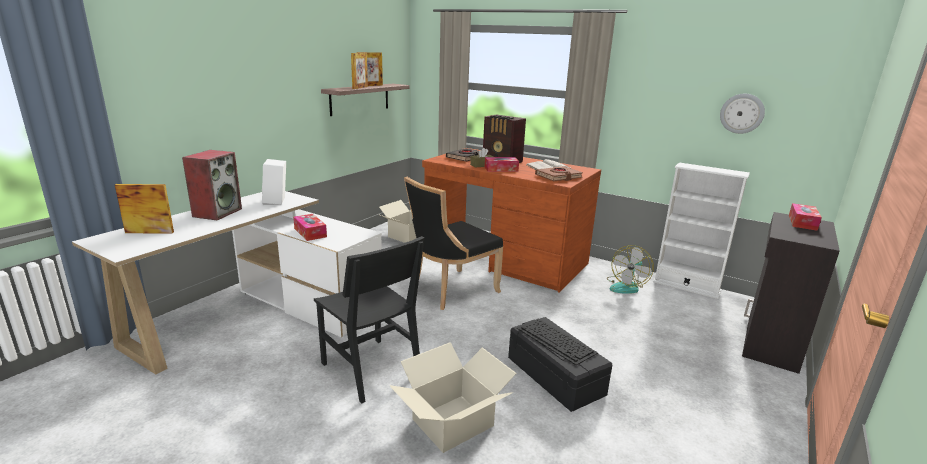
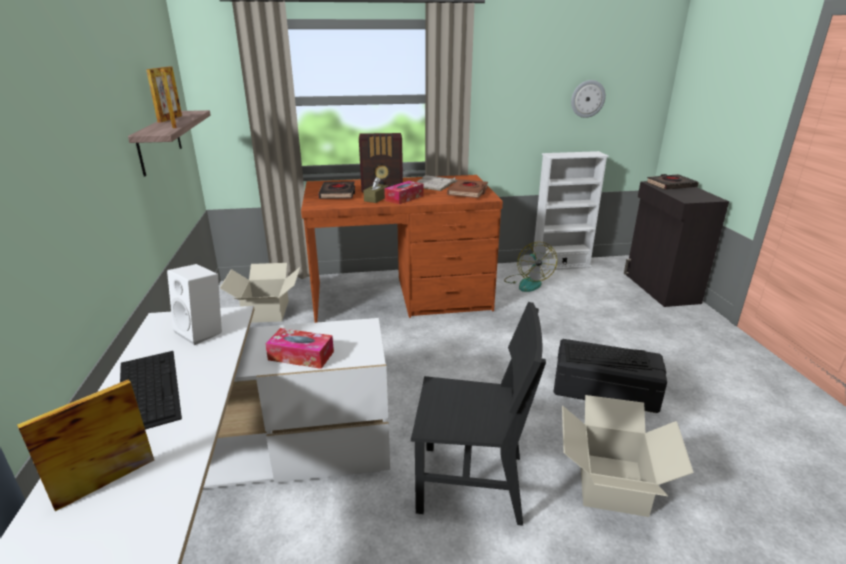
camera: 40 degrees left, 5 degrees up
speaker [182,150,242,220] -> keyboard [120,351,182,429]
black chair [404,177,503,310] -> none
tissue box [789,203,822,231] -> black book [647,174,699,190]

